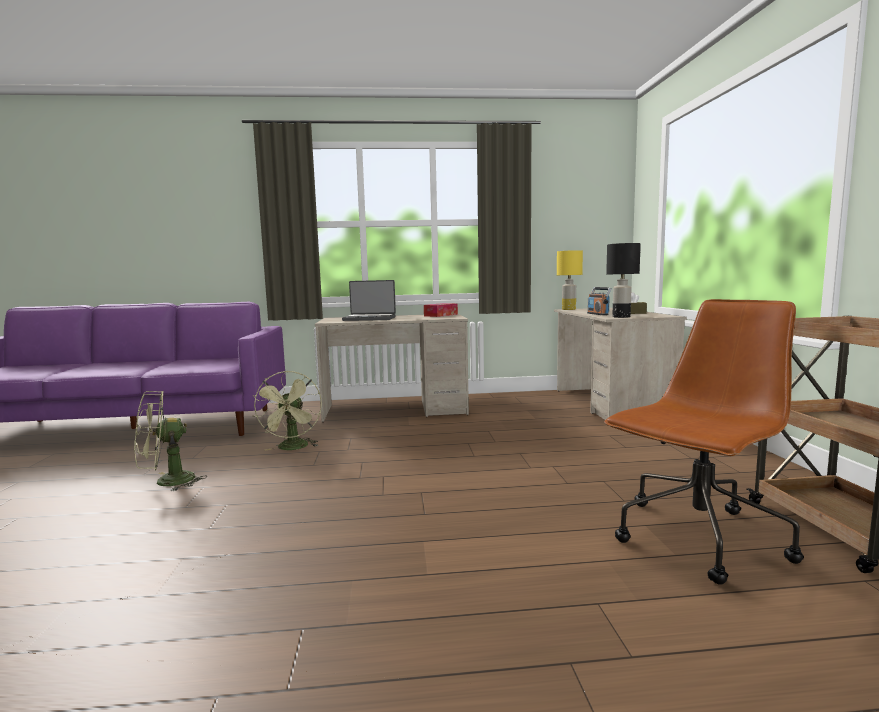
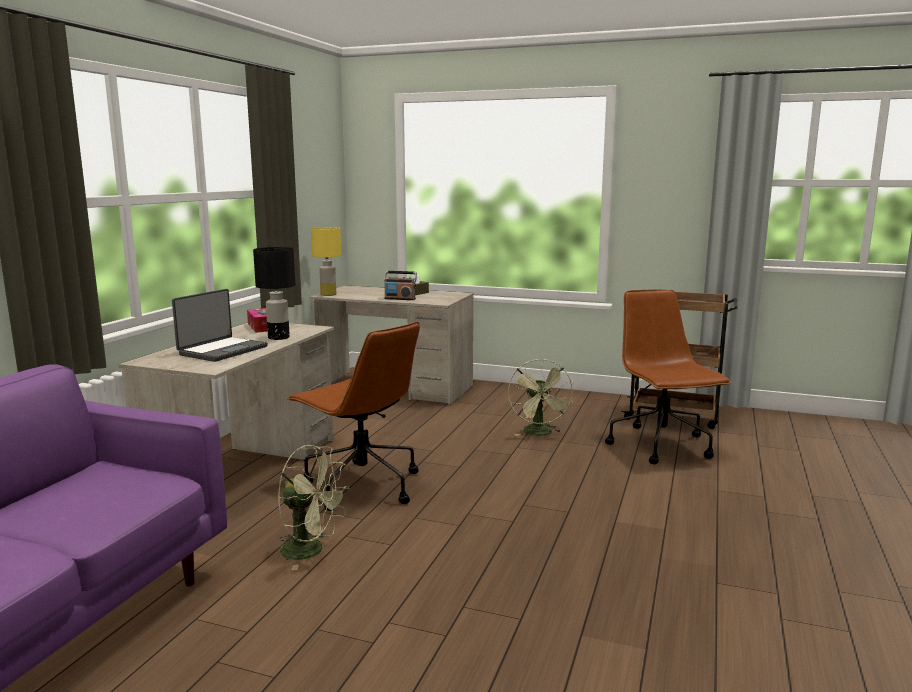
camera: 65 degrees left, 5 degrees up
green fan [134,391,207,491] -> green fan moved to [508,359,573,436]
black table lamp [606,243,641,318] -> black table lamp moved to [253,247,295,340]
none -> brown office chair [287,321,420,511]

